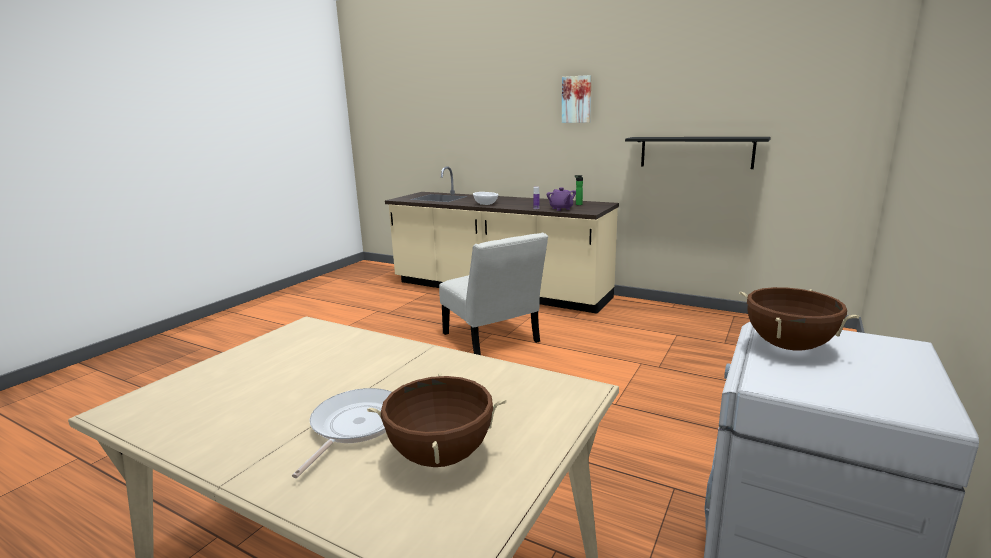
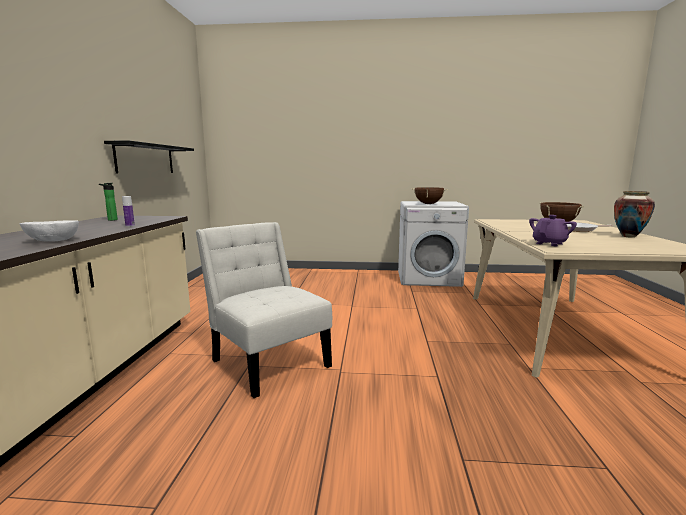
camera: 115 degrees left, 5 degrees down
white chair [439,233,548,355] -> white chair turned 75 degrees counterclockwise [196,222,332,398]
purple teapot [547,188,576,211] -> purple teapot moved to [529,215,577,246]
picture [562,75,591,123] -> none
none -> vase [614,191,655,238]

